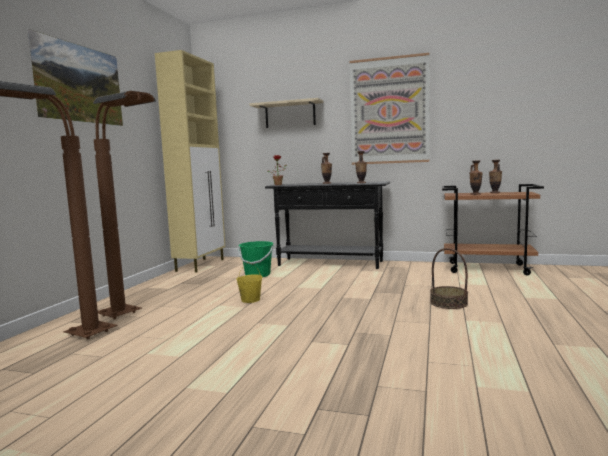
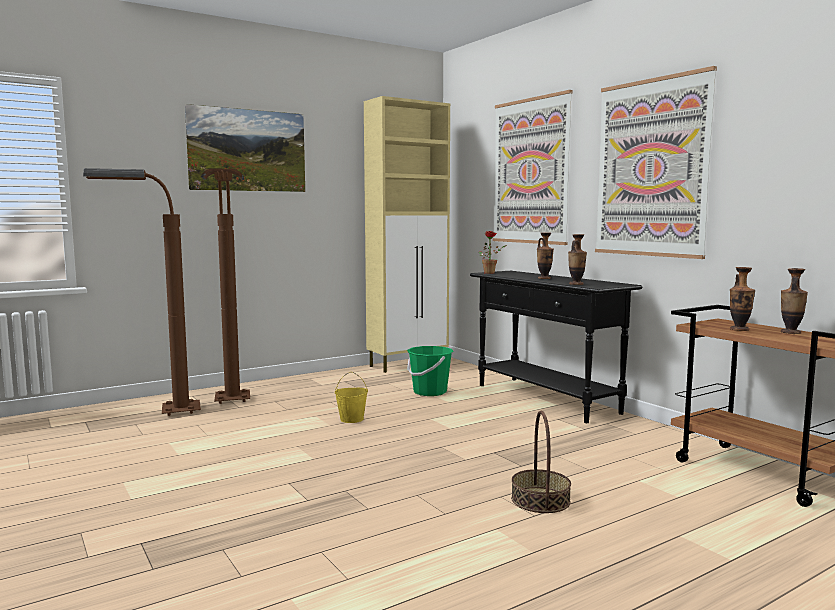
camera: 40 degrees right, 0 degrees up
beige shelf [250,98,323,128] -> picture [493,90,573,245]

